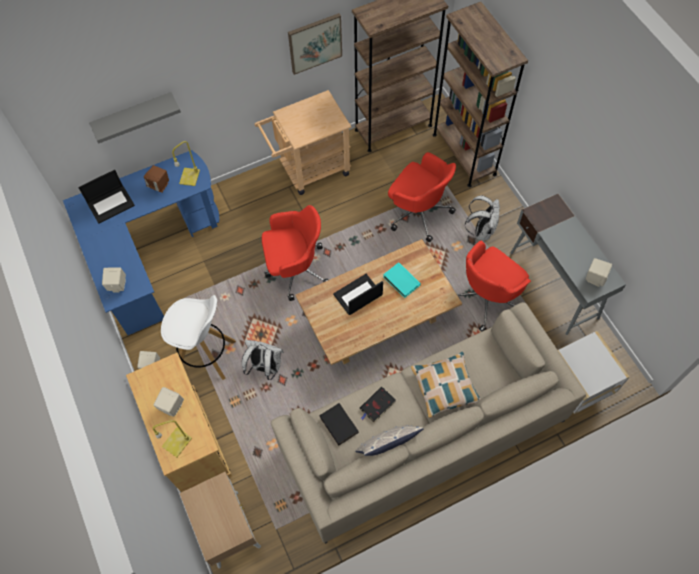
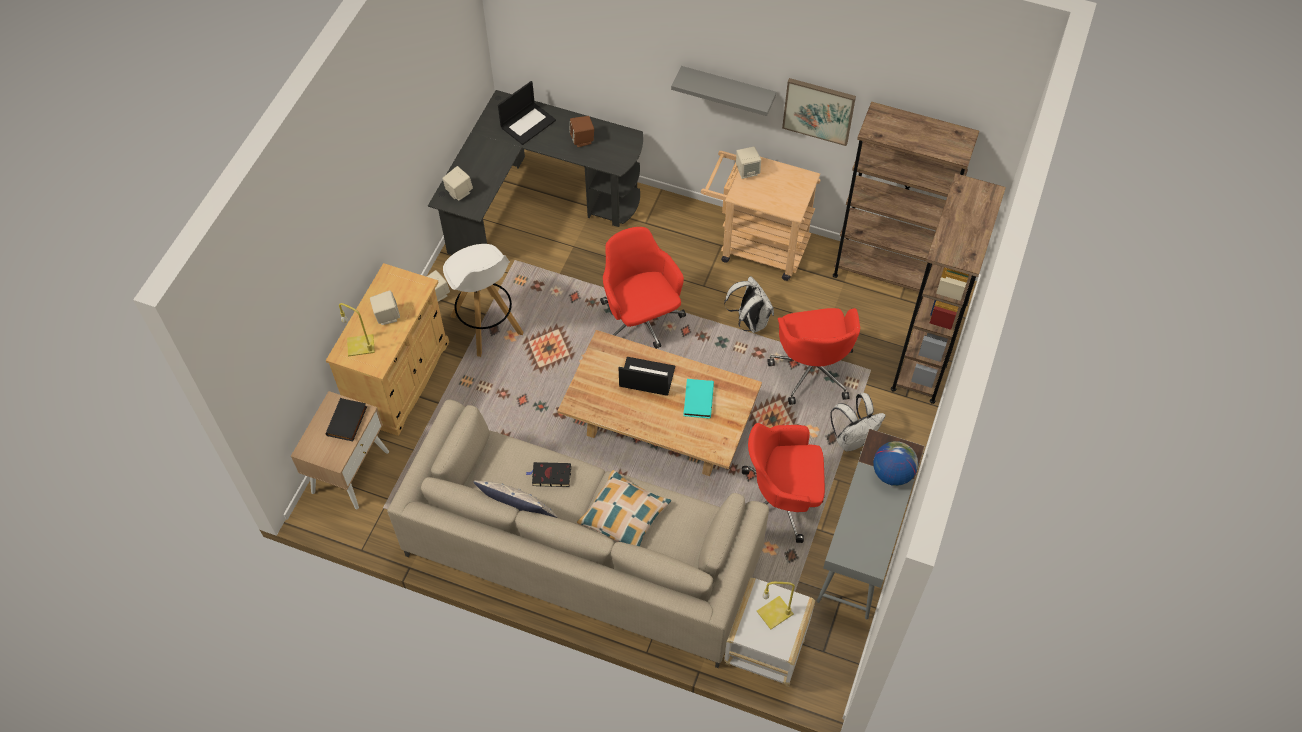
camera: 45 degrees right, 5 degrees down
blue desk [63,150,219,335] -> black desk [428,90,643,255]
laptop [78,170,135,224] -> laptop turned 60 degrees counterclockwise [498,81,556,145]
grey shelf [89,92,181,144] -> grey shelf moved to [671,66,776,116]
yellow table lamp [172,141,200,186] -> yellow table lamp moved to [757,582,795,630]
white backpack [242,340,284,380] -> white backpack moved to [724,276,774,333]
red office chair [262,205,328,301] -> red office chair turned 150 degrees counterclockwise [600,227,686,349]
black book [319,403,359,445] -> black book moved to [326,398,367,441]
beige speaker [586,258,612,287] -> beige speaker moved to [736,146,761,179]
none -> globe [873,441,918,486]

